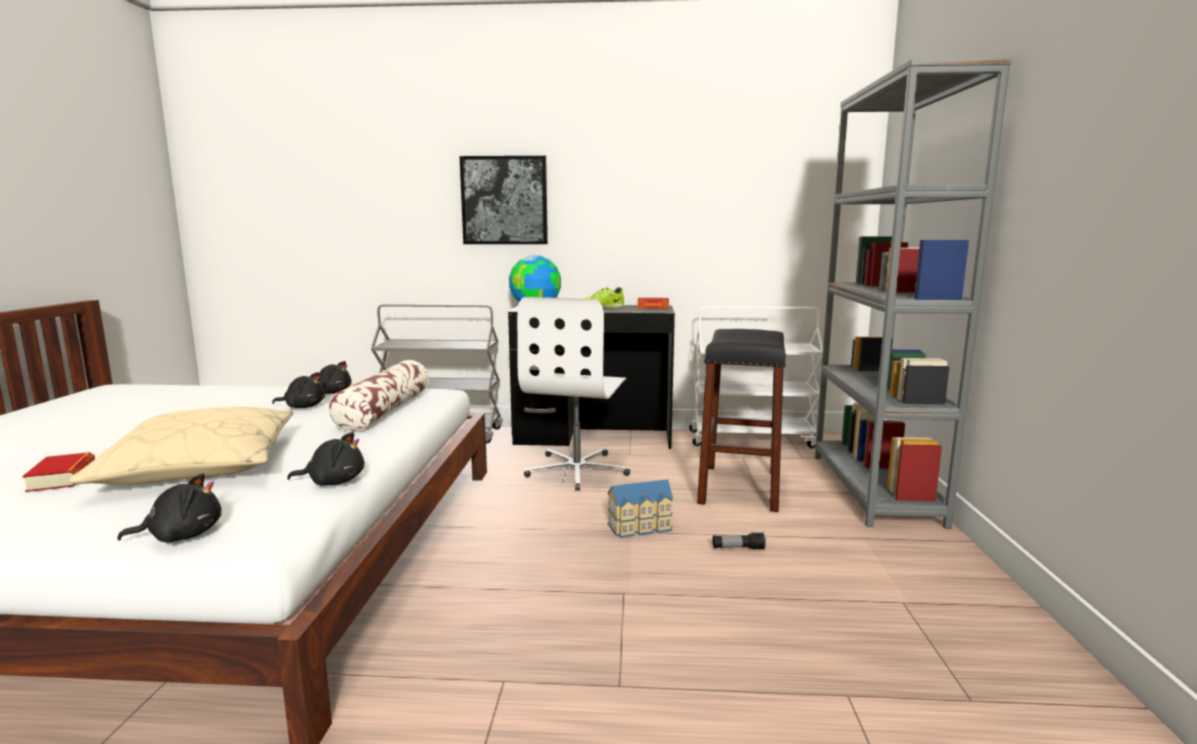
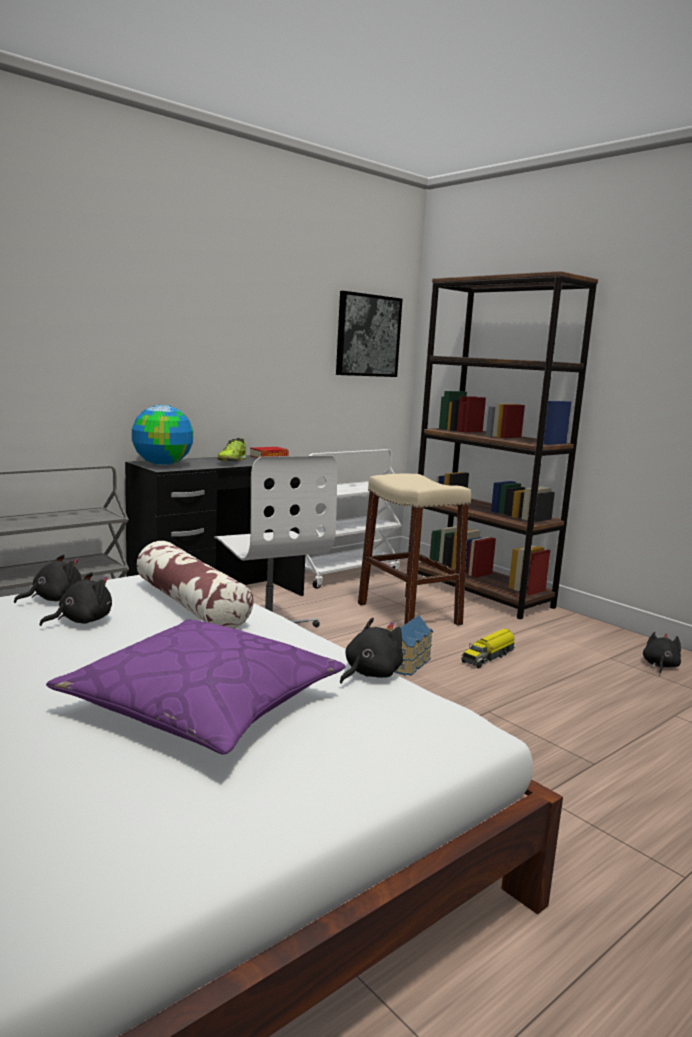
camera: 45 degrees left, 0 degrees up
book [22,452,95,492] -> none
beige pillow [68,407,293,485] -> purple pillow [46,619,345,755]
black plush toy [117,473,222,543] -> black plush toy moved to [643,632,681,674]
picture [460,156,548,244] -> picture moved to [336,291,403,377]
black stool [697,329,786,512] -> beige stool [358,473,471,626]
flashlight [712,532,766,549] -> toy truck [461,628,515,668]
grey bookcase [815,58,1012,529] -> brown bookcase [418,271,598,619]

